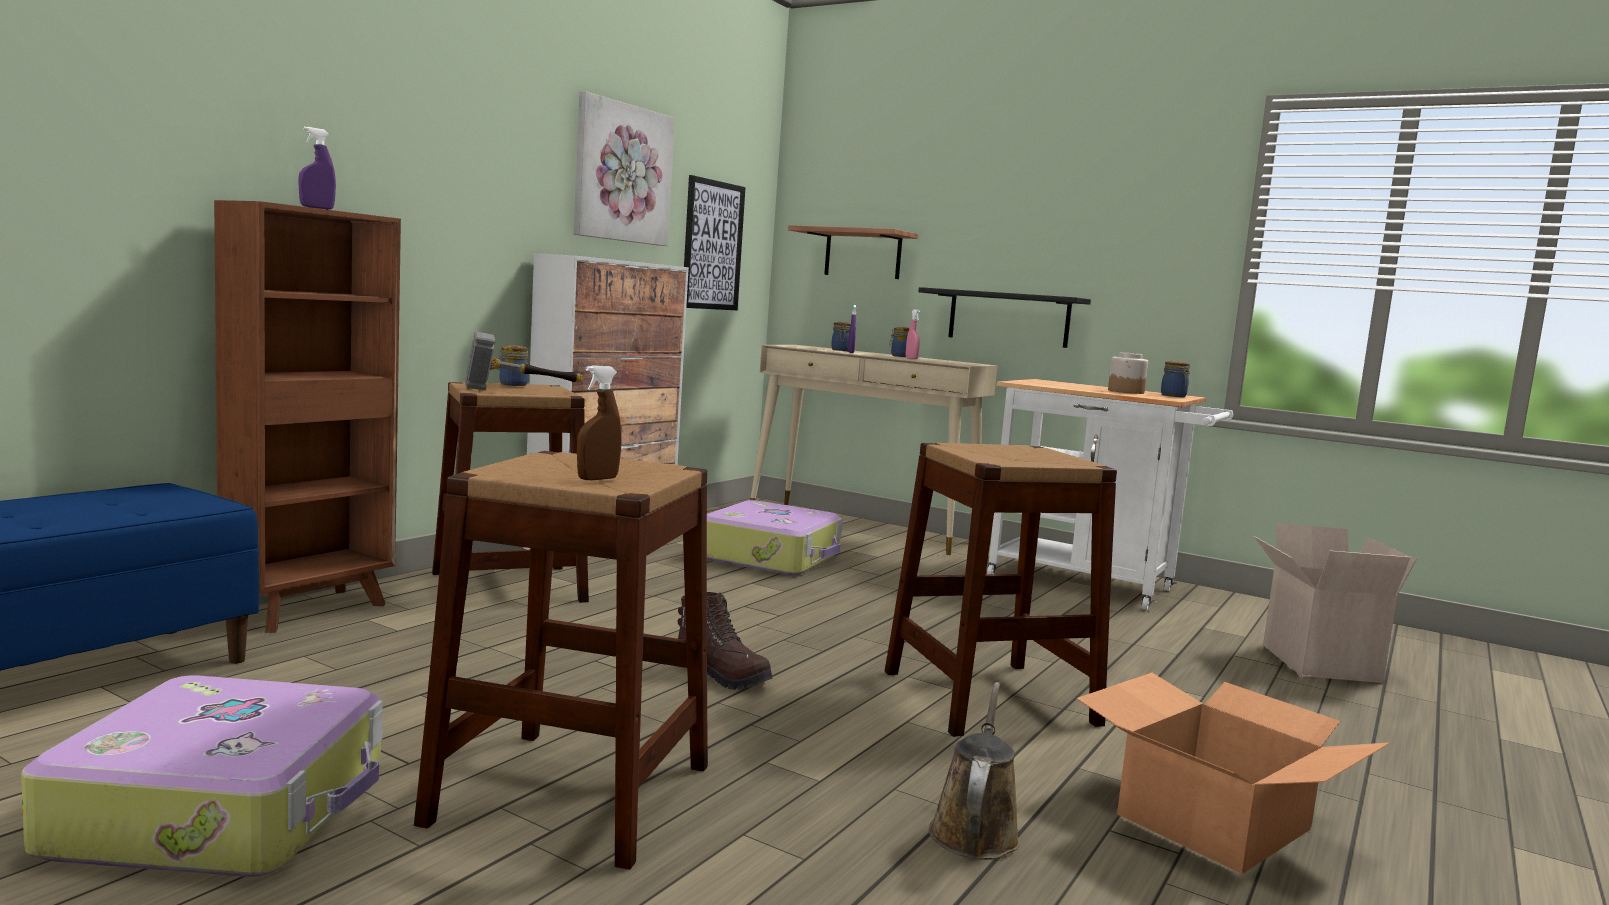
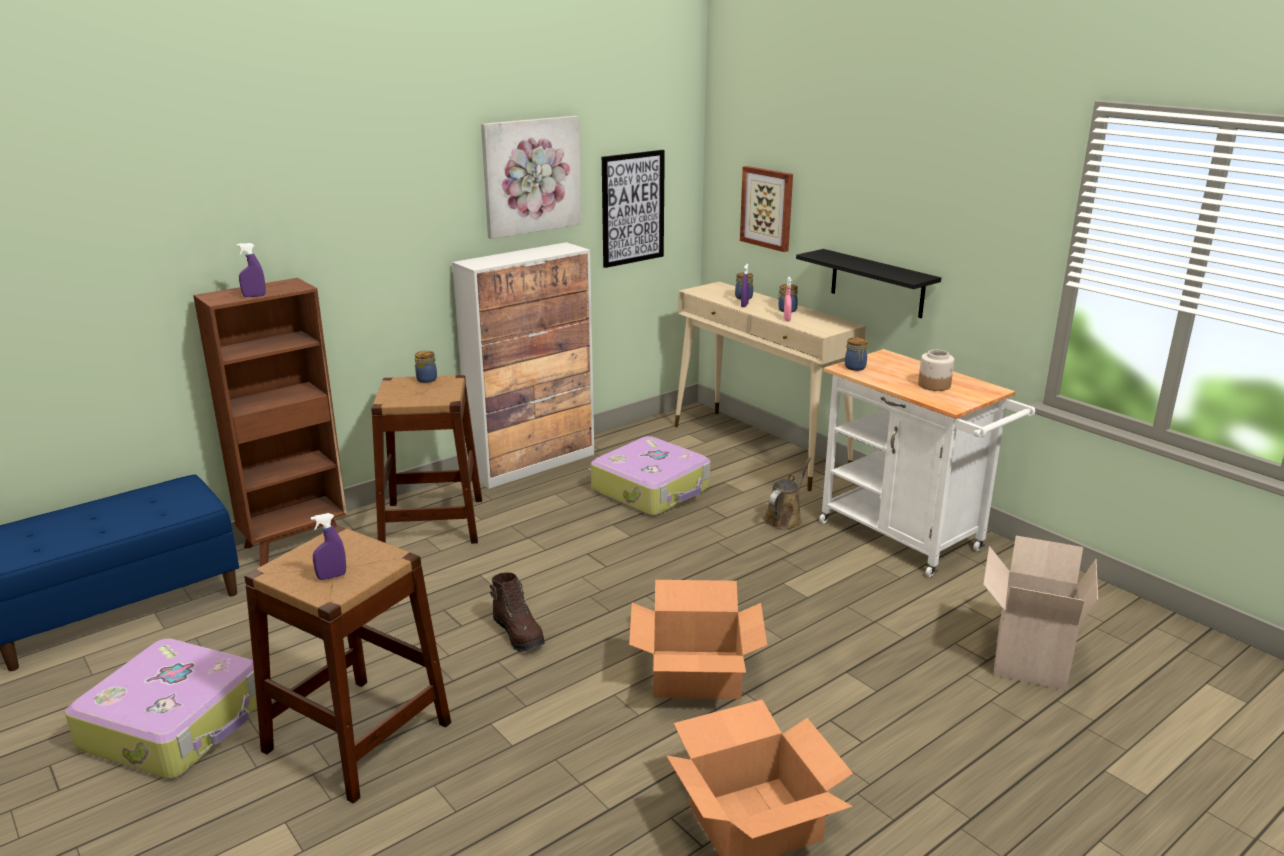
camera: 20 degrees right, 15 degrees up
hammer [465,332,583,390] -> none
brown spray bottle [577,365,621,480] -> purple spray bottle [311,513,346,580]
shelf [788,225,918,279] -> picture [740,166,793,252]
brown stool [885,443,1117,737] -> cardboard box [629,580,767,699]
brown watering can [929,682,1020,860] -> brown watering can moved to [763,457,811,529]
jar [1161,361,1190,397] -> jar moved to [845,337,868,371]

